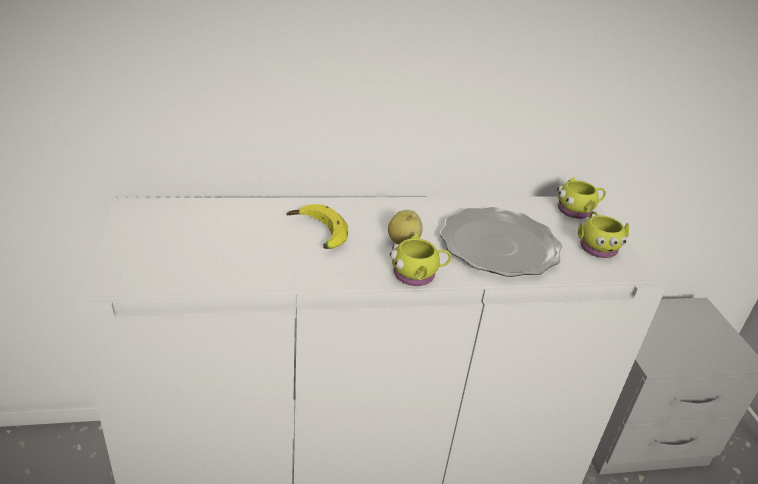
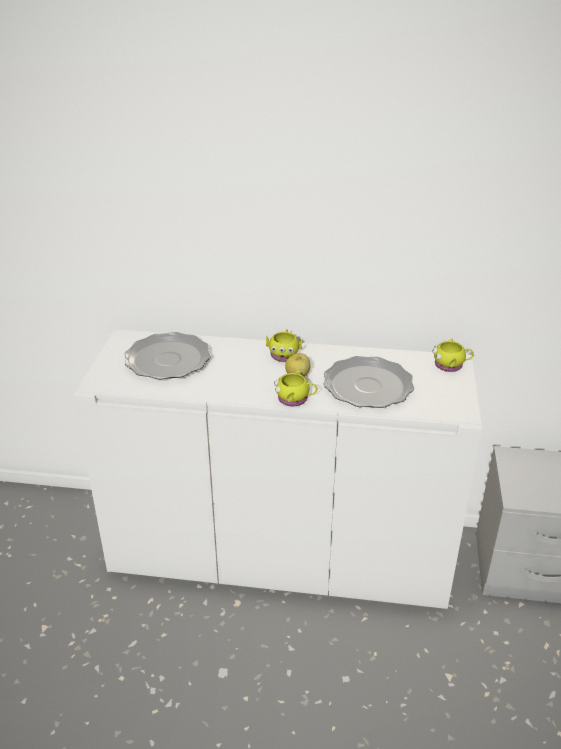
camera: 20 degrees right, 0 degrees up
banana [286,204,348,249] -> none
yellow mug [578,211,629,258] -> yellow mug moved to [266,329,302,362]
none -> plate [124,332,211,379]

